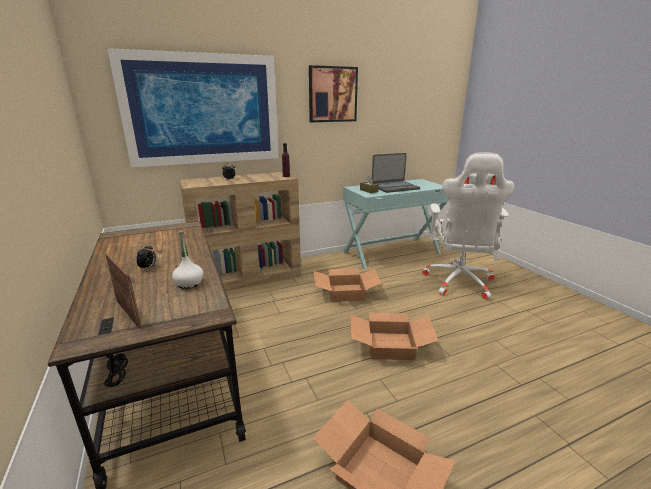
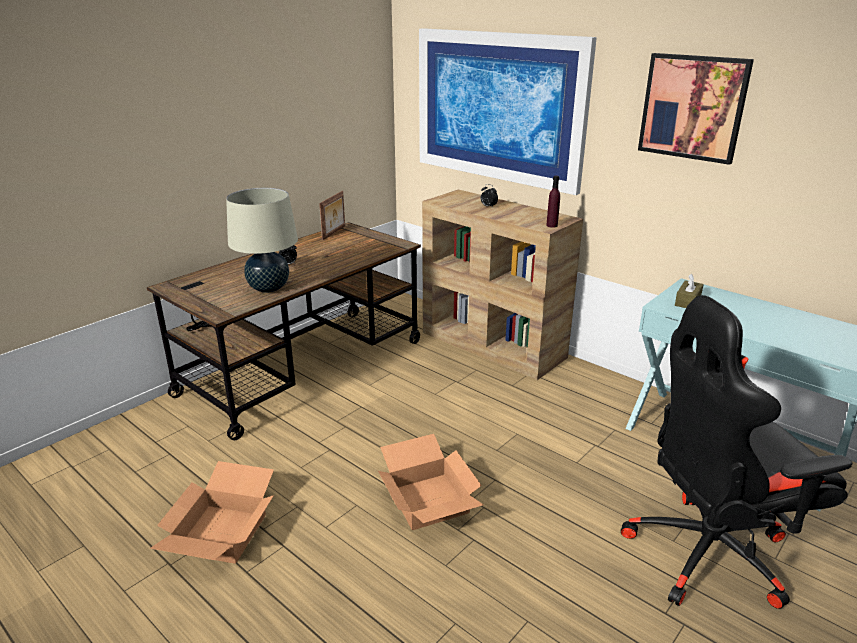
camera: 65 degrees right, 5 degrees up
picture frame [105,253,141,329] -> picture frame moved to [319,191,345,240]
white bottle [172,231,203,289] -> beige table lamp [226,188,298,293]
cardboard box [314,268,381,302] -> none
laptop [372,153,420,193] -> none
white office chair [422,152,514,300] -> black office chair [621,295,852,609]

